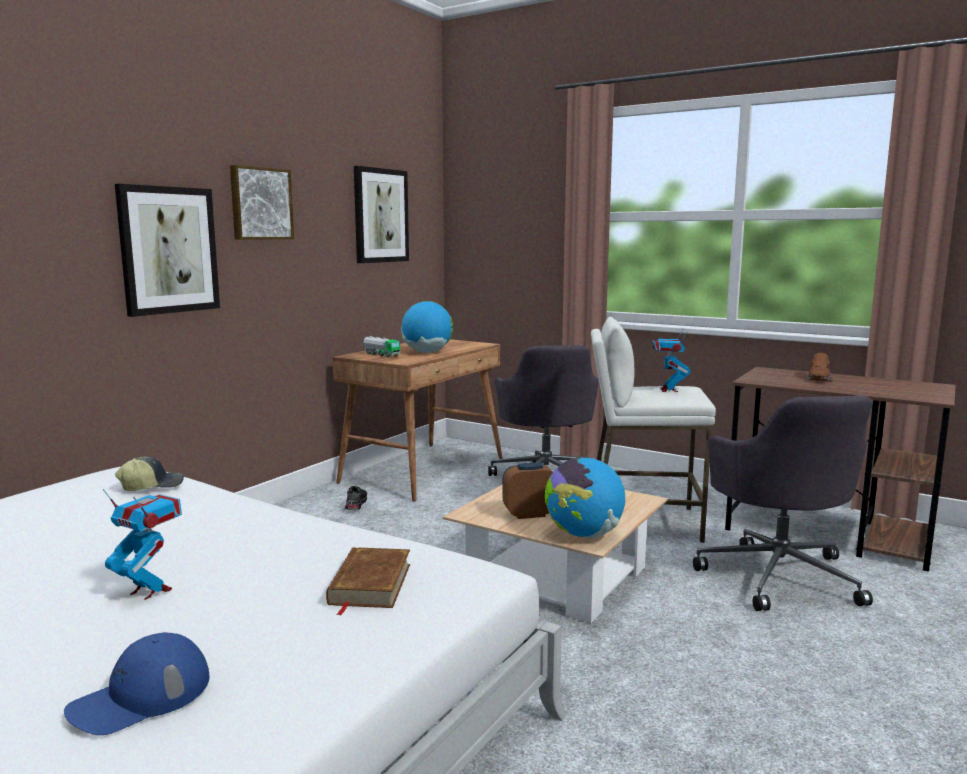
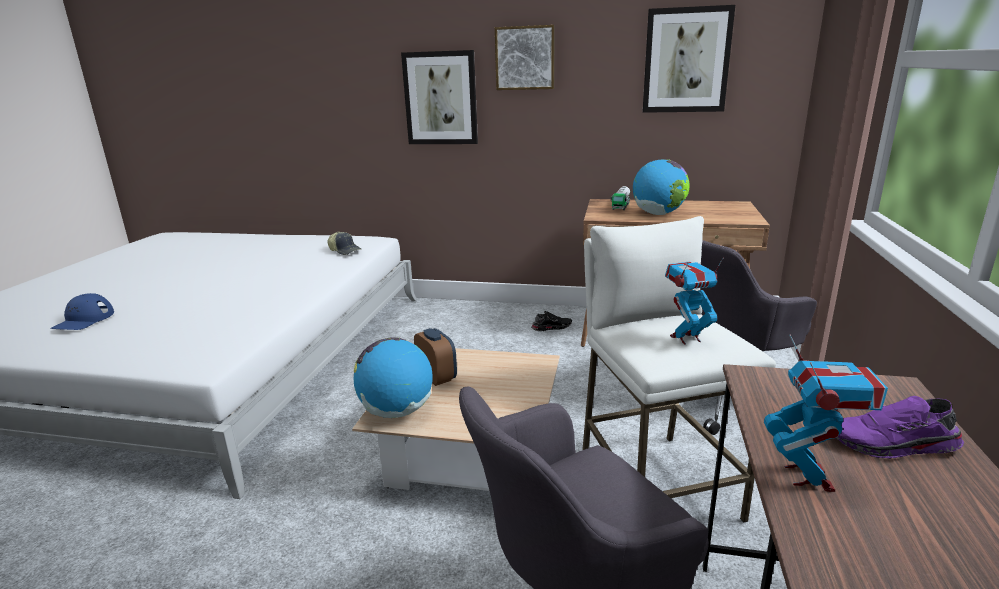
camera: 70 degrees right, 10 degrees up
blue cap [64,632,210,735] -> blue cap turned 105 degrees counterclockwise [50,293,114,330]
toy robot [103,489,182,600] -> toy robot moved to [764,334,888,492]
brown book [326,547,410,616] -> none
brown shoe [808,353,833,381] -> purple shoe [836,396,964,459]

